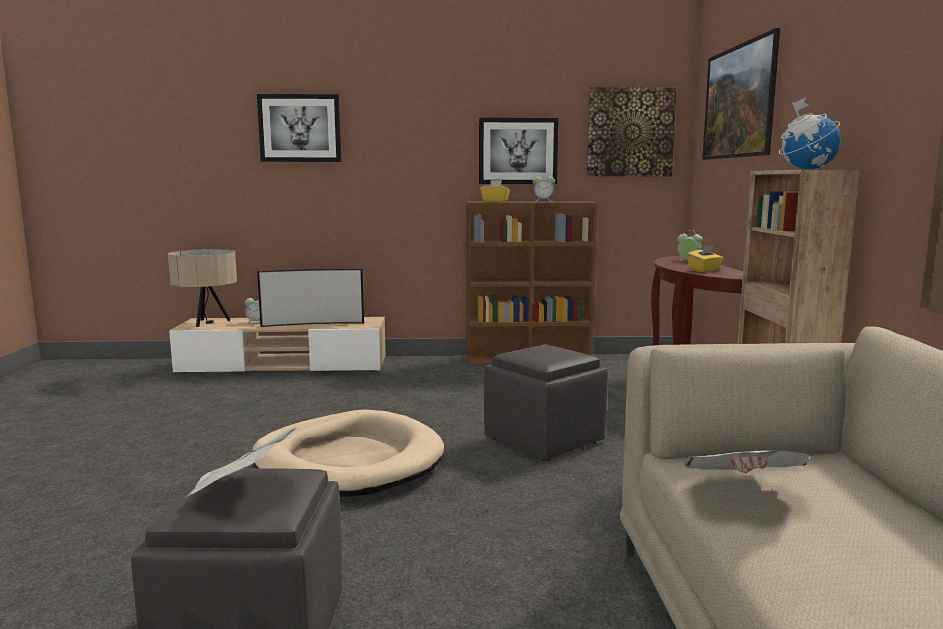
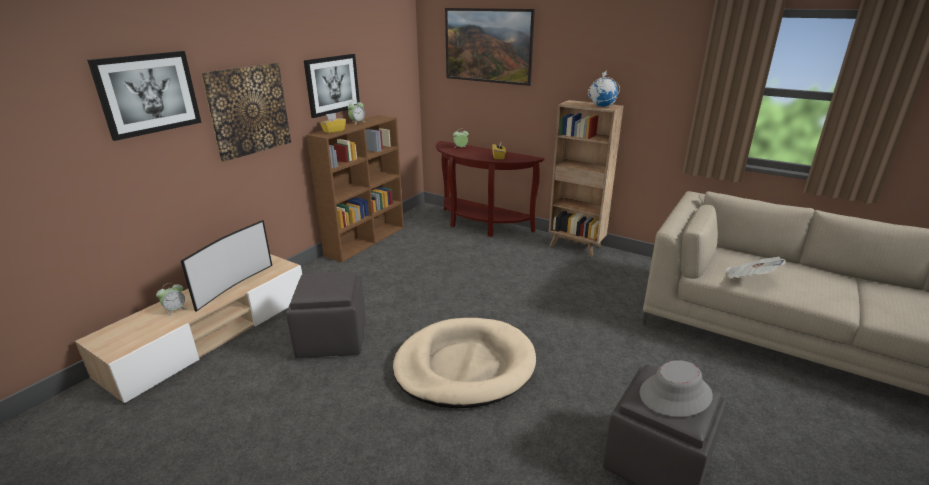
camera: 55 degrees left, 15 degrees up
beige table lamp [168,249,237,327] -> none
newspaper [184,426,298,498] -> grey hat [640,360,713,417]
grey ottoman [484,344,608,461] -> grey ottoman moved to [286,272,366,358]
picture [587,87,677,176] -> picture moved to [201,63,291,162]

